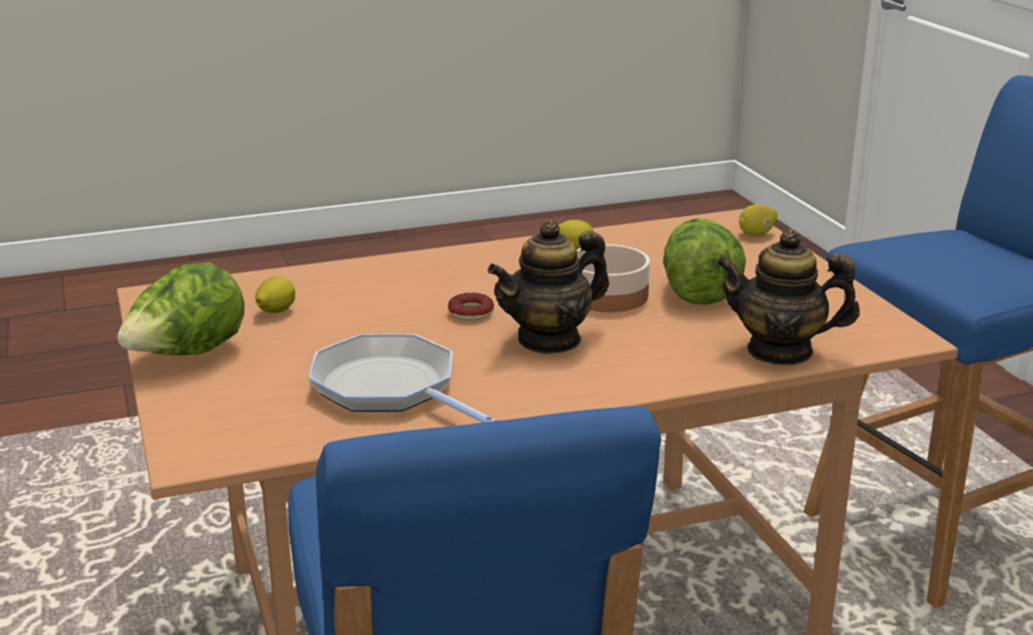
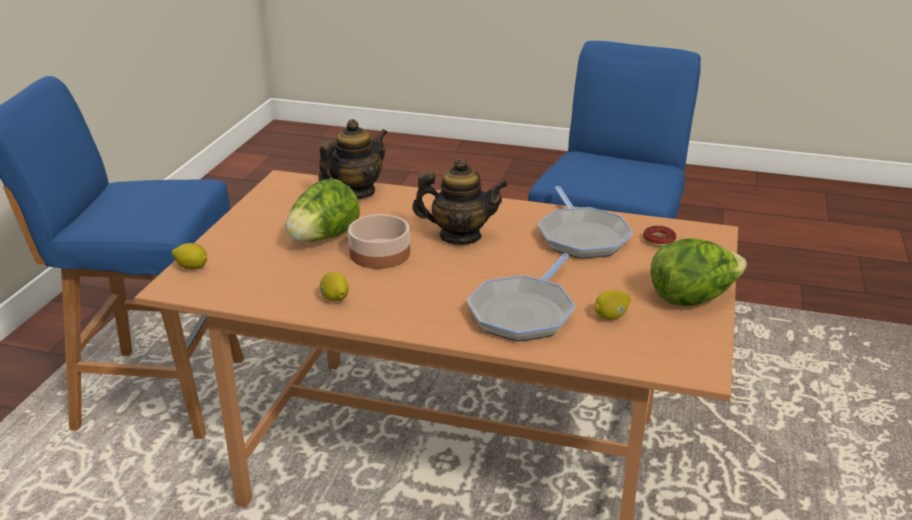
camera: 145 degrees left, 5 degrees up
donut [448,293,494,321] -> donut moved to [643,226,676,247]
teapot [716,229,860,365] -> teapot turned 90 degrees counterclockwise [318,119,388,199]
none -> frying pan [467,253,575,341]

